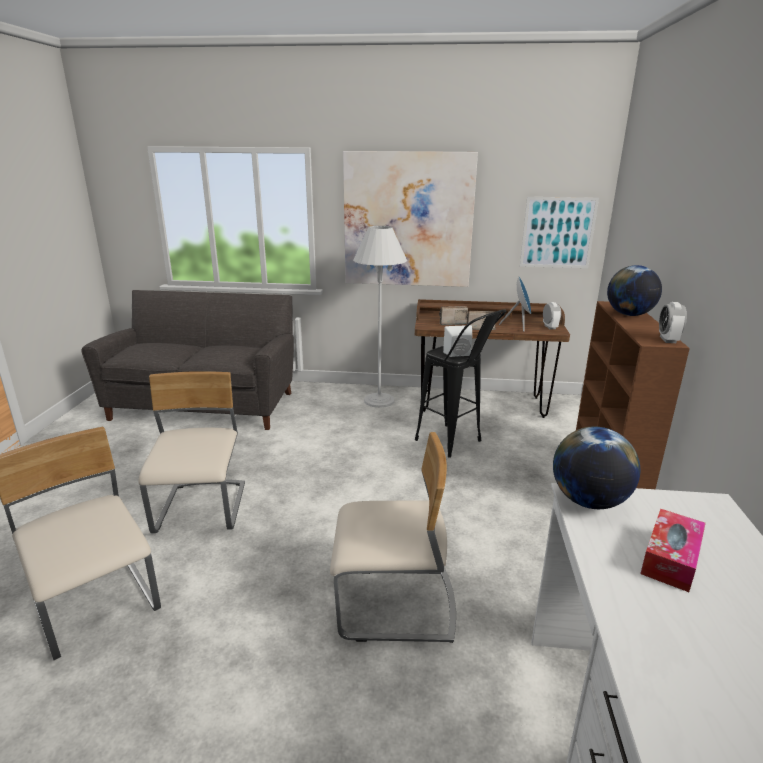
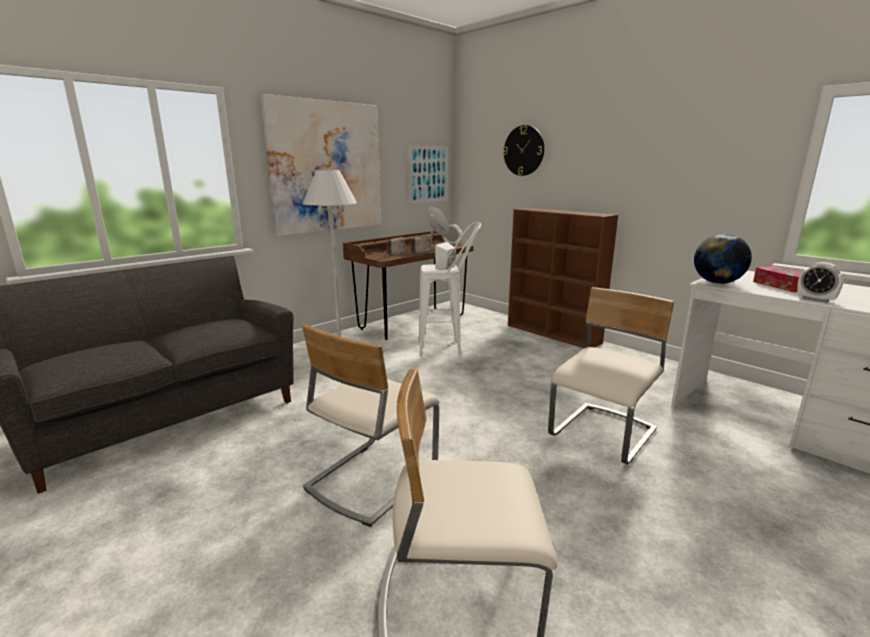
camera: 50 degrees left, 5 degrees down
beige chair [138,371,245,533] -> beige chair turned 90 degrees counterclockwise [302,325,440,527]
black stool [415,309,506,458] -> white stool [418,222,481,357]
globe [607,265,662,316] -> none
alarm clock [659,302,687,343] -> alarm clock moved to [797,262,844,303]
none -> wall clock [503,125,544,176]

